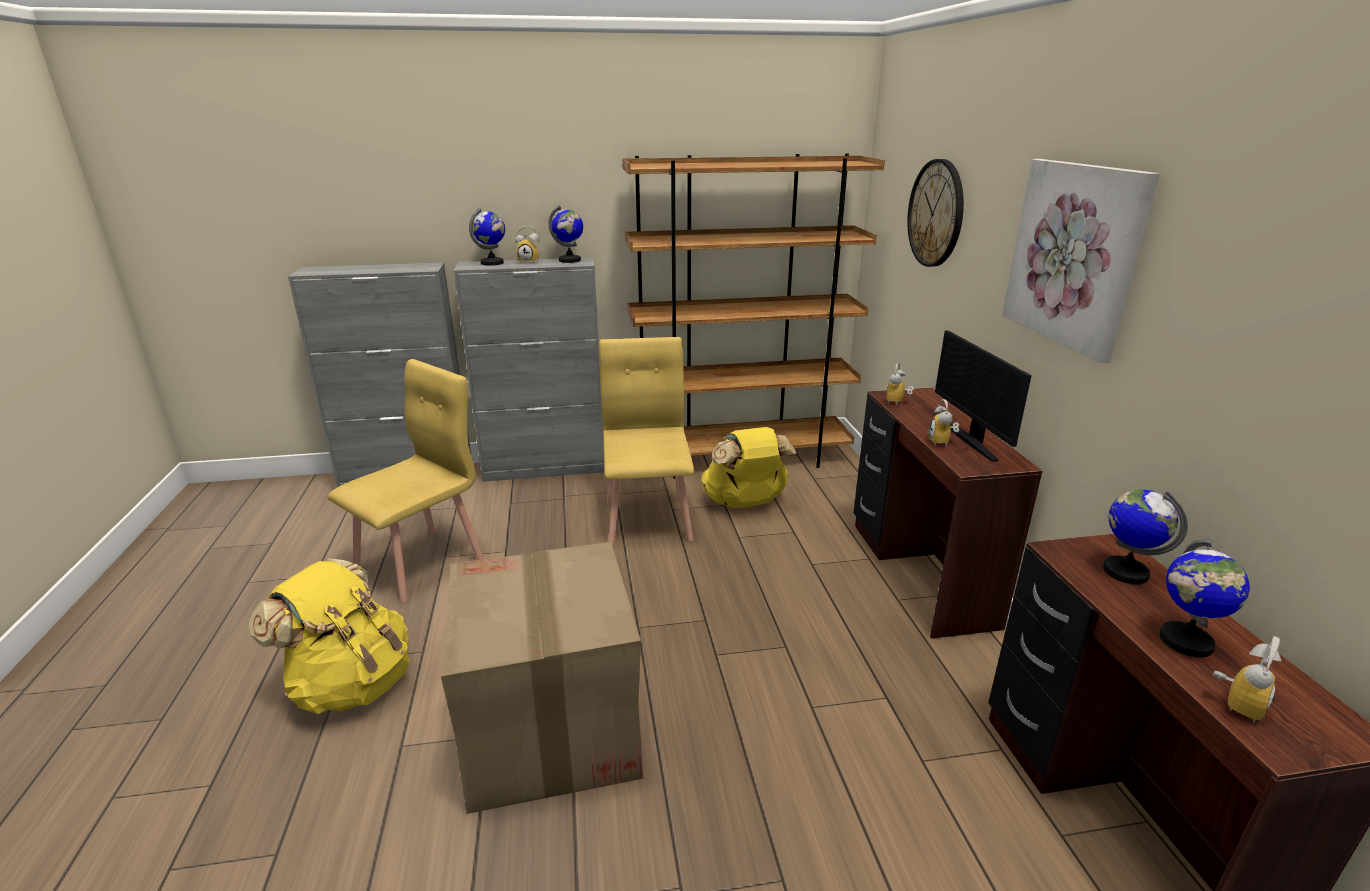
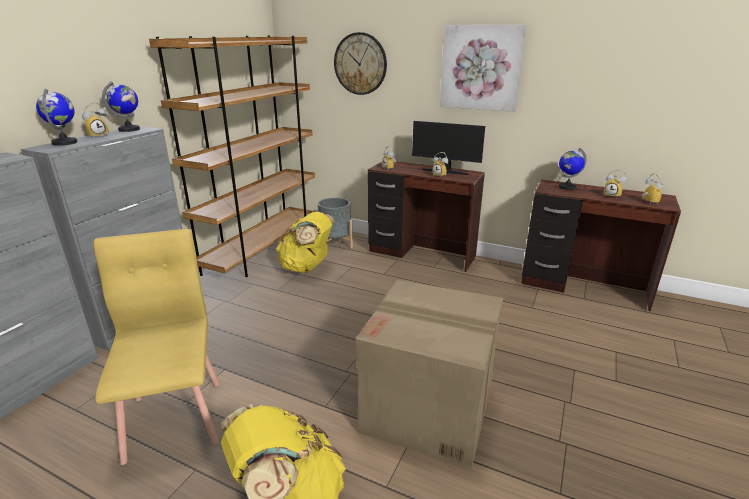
camera: 55 degrees left, 0 degrees up
yellow chair [599,337,694,546] -> none
globe [1159,538,1250,658] -> alarm clock [604,170,627,198]
none -> grey planter [318,197,353,248]

